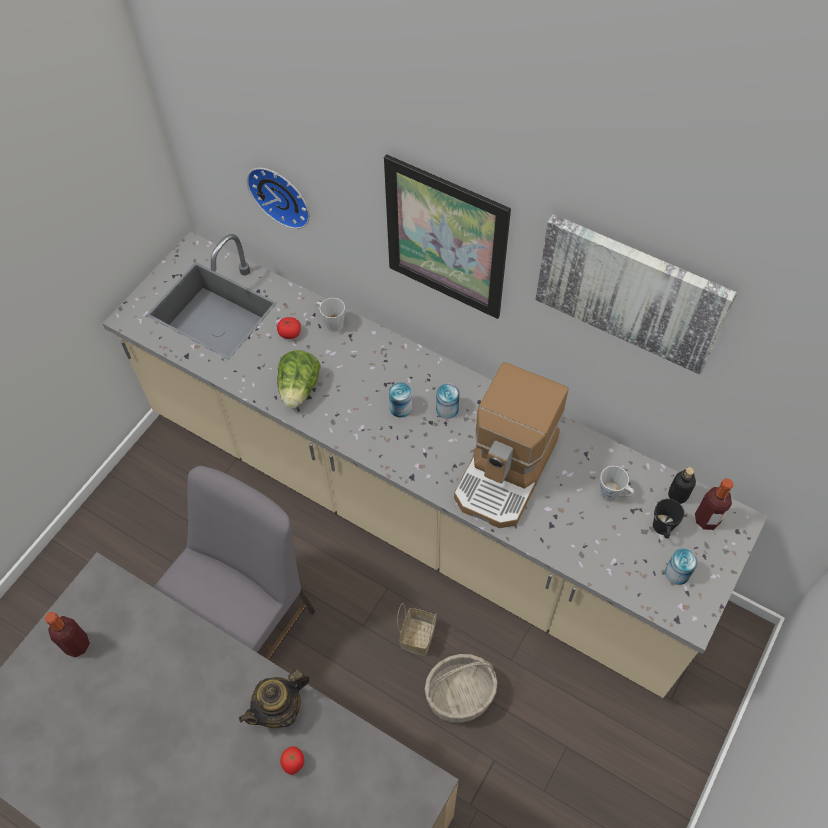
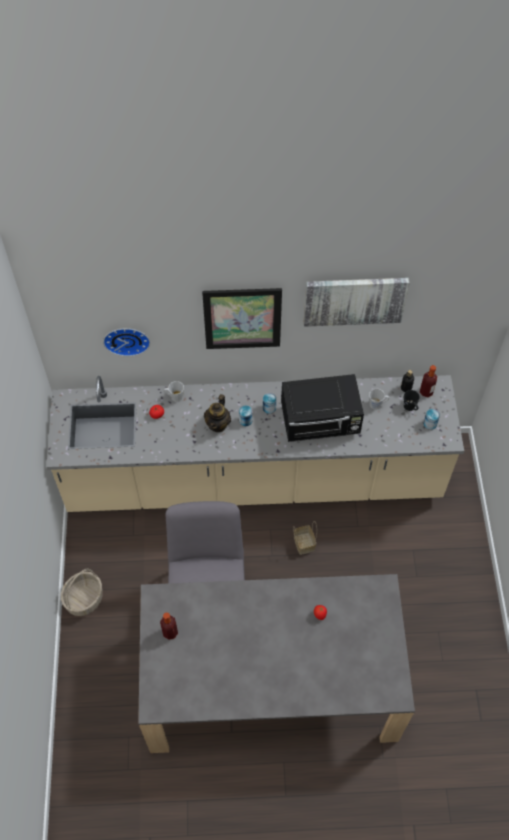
camera: 35 degrees left, 0 degrees up
teapot [239,669,310,728] -> teapot moved to [204,394,231,432]
lettuce [277,350,321,408] -> none
basket [425,654,498,723] -> basket moved to [61,569,103,616]
coffee machine [454,362,569,528] -> black microwave [281,374,364,442]

